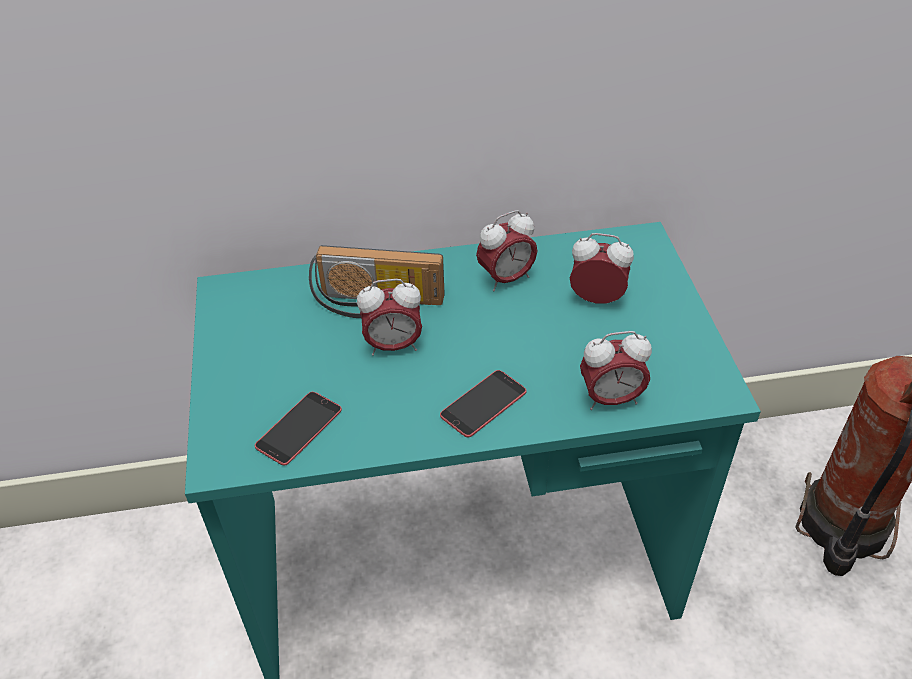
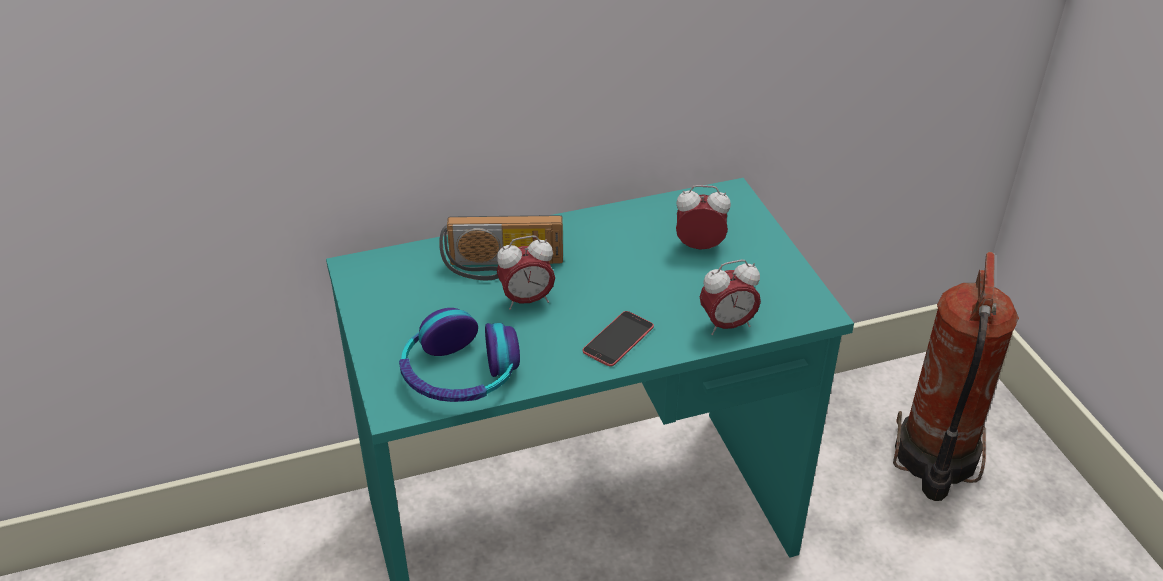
camera: 10 degrees left, 5 degrees down
phone [255,392,342,466] -> headphones [399,308,520,402]
alarm clock [476,210,537,291] -> none

